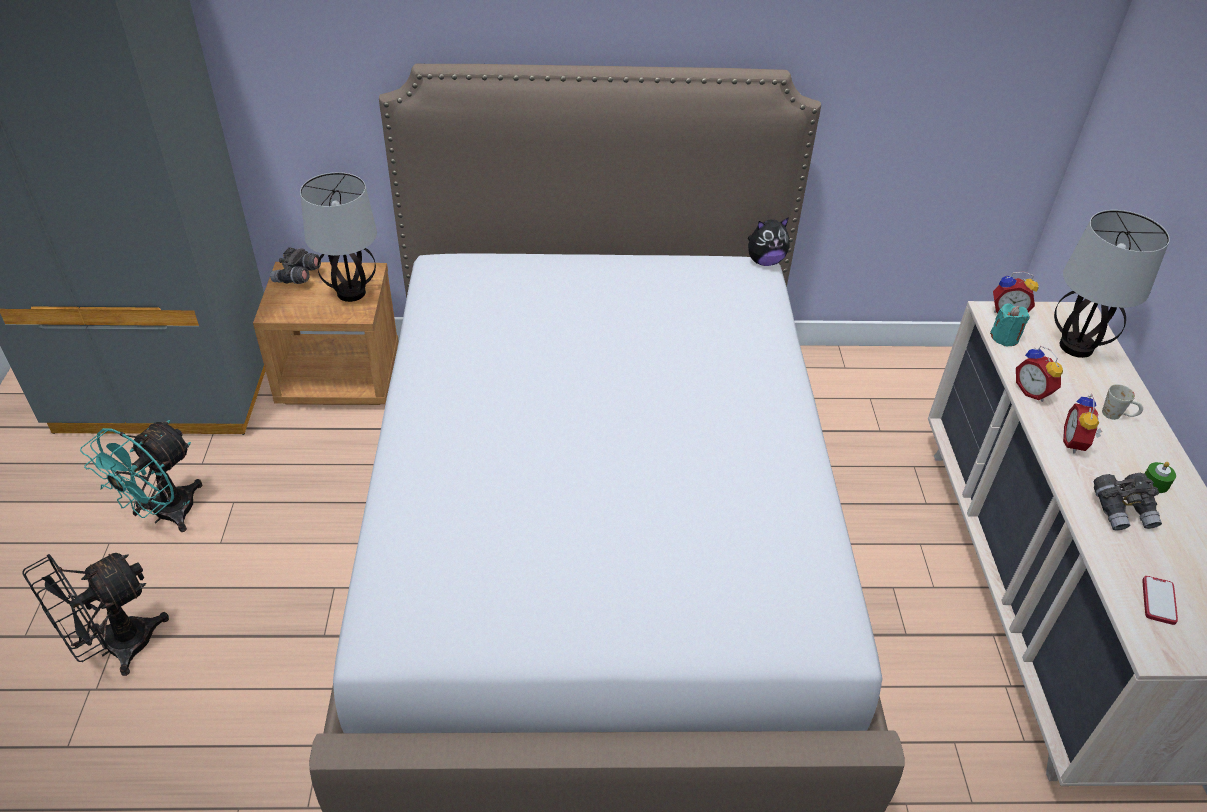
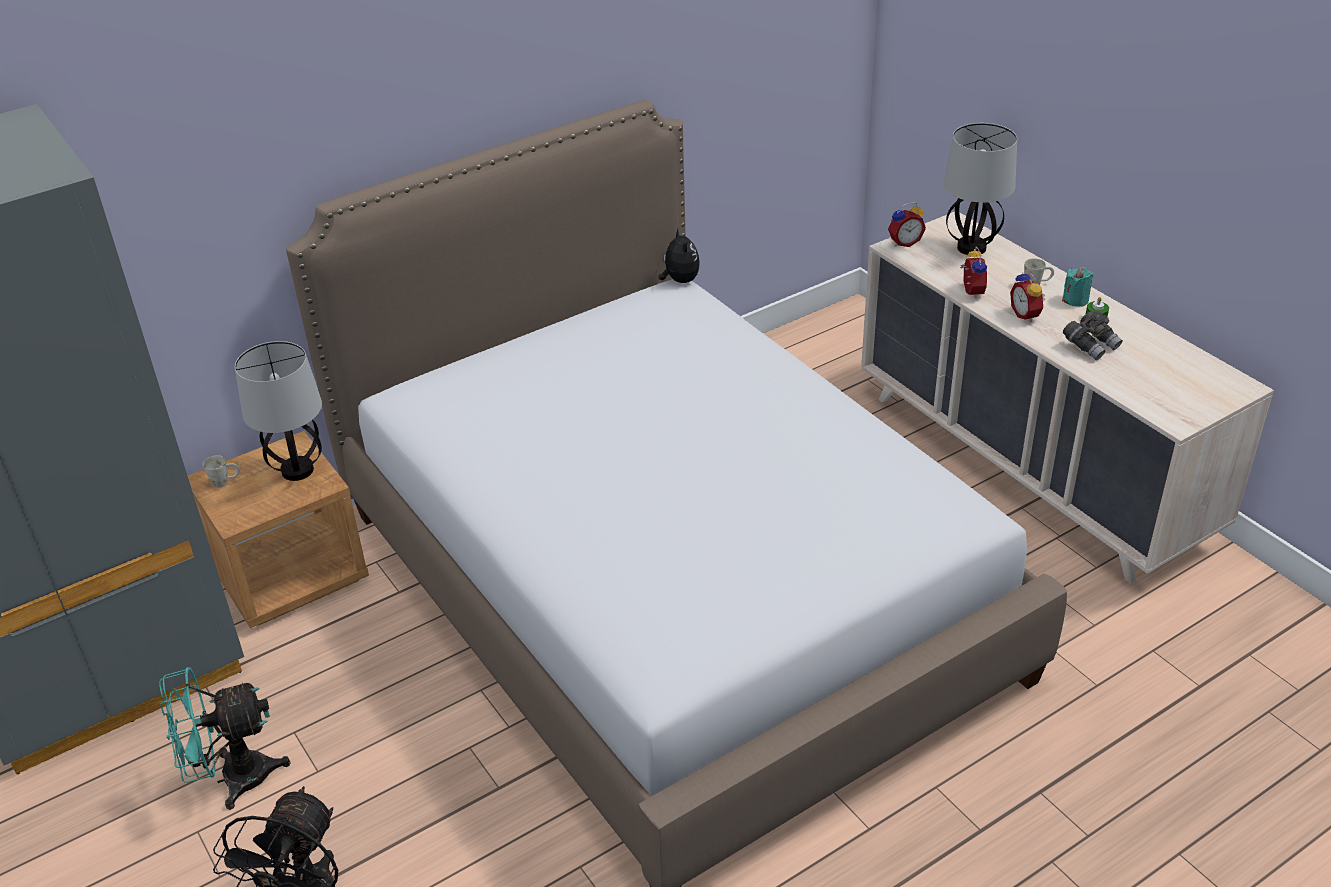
camera: 30 degrees left, 5 degrees down
turquoise fan [80,420,202,532] -> turquoise fan turned 75 degrees clockwise [159,667,291,810]
grey binoculars [270,247,321,284] -> white mug [203,455,240,488]
plush toy [747,217,790,266] -> plush toy turned 60 degrees counterclockwise [658,229,700,283]
turquoise candle [990,303,1030,346] -> turquoise candle moved to [1062,267,1093,307]
alarm clock [1016,346,1063,402] -> alarm clock turned 120 degrees counterclockwise [960,247,987,299]
phone [1142,576,1178,625] -> none

